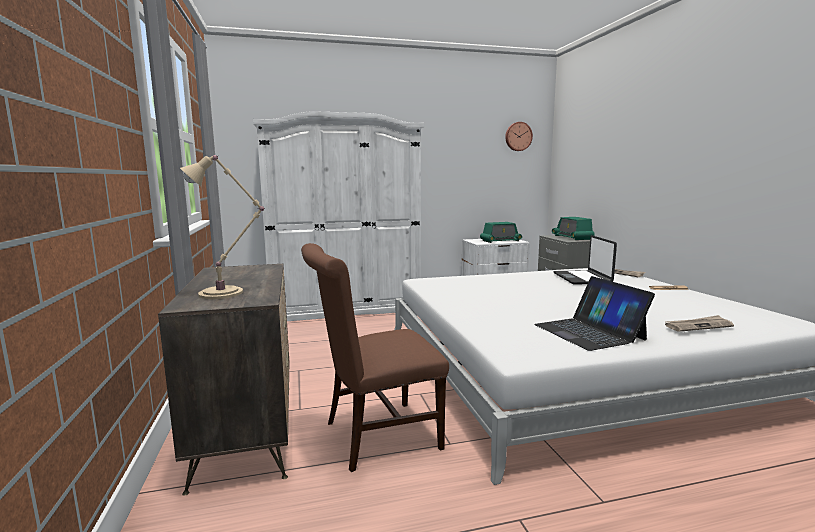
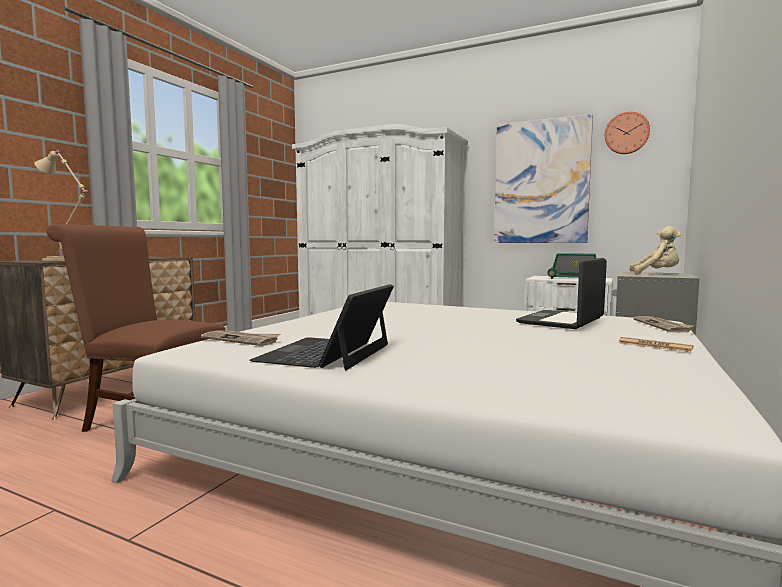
camera: 40 degrees right, 5 degrees down
radio [552,217,595,240] -> beige plush toy [629,226,681,275]
newspaper [665,315,734,332] -> newspaper moved to [201,330,280,346]
none -> picture [494,114,593,243]

